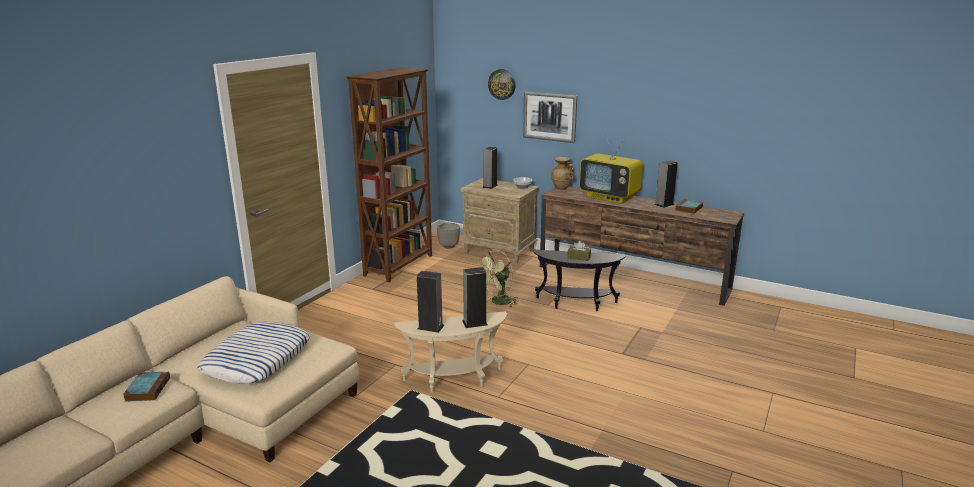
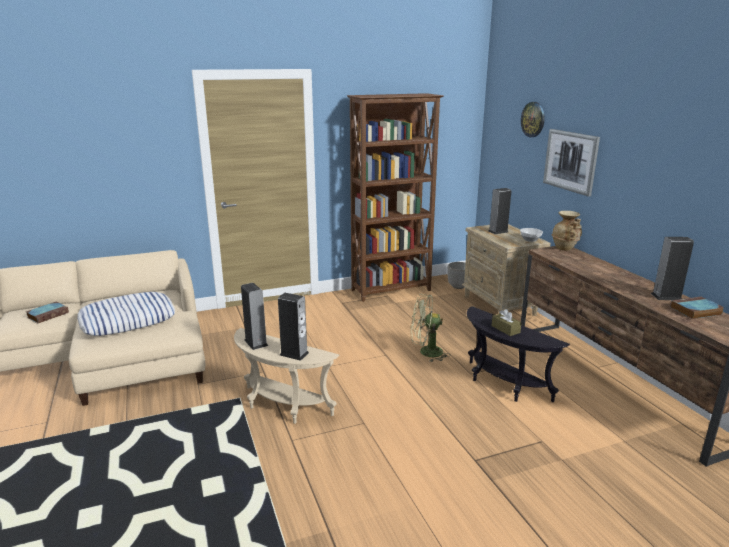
camera: 40 degrees right, 0 degrees up
television [580,134,643,204] -> none

